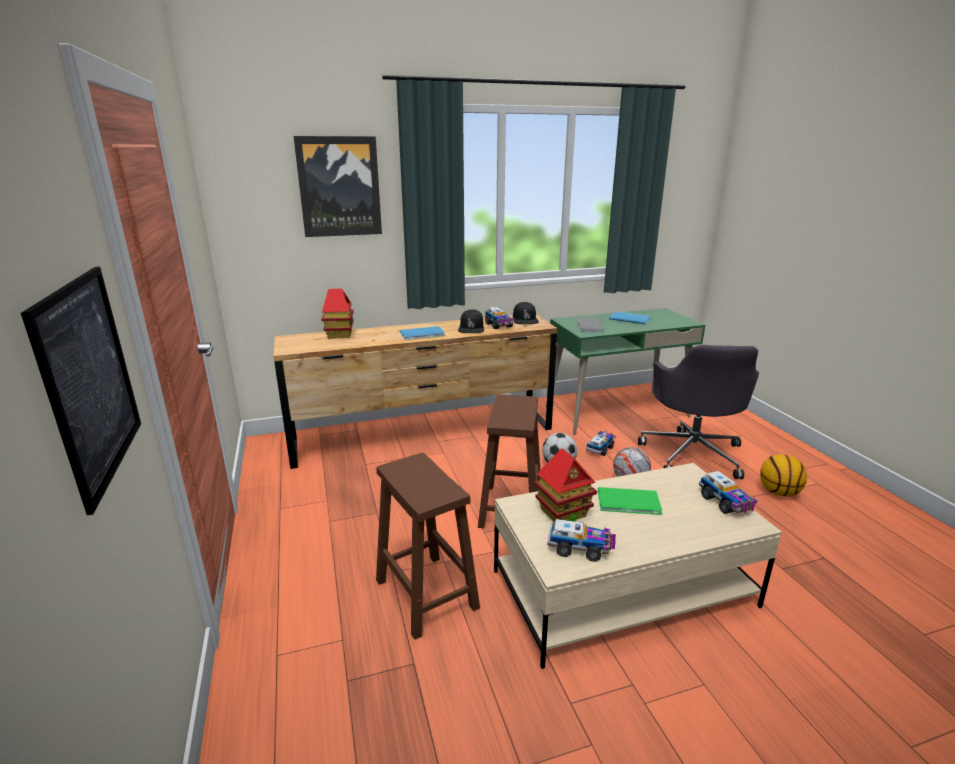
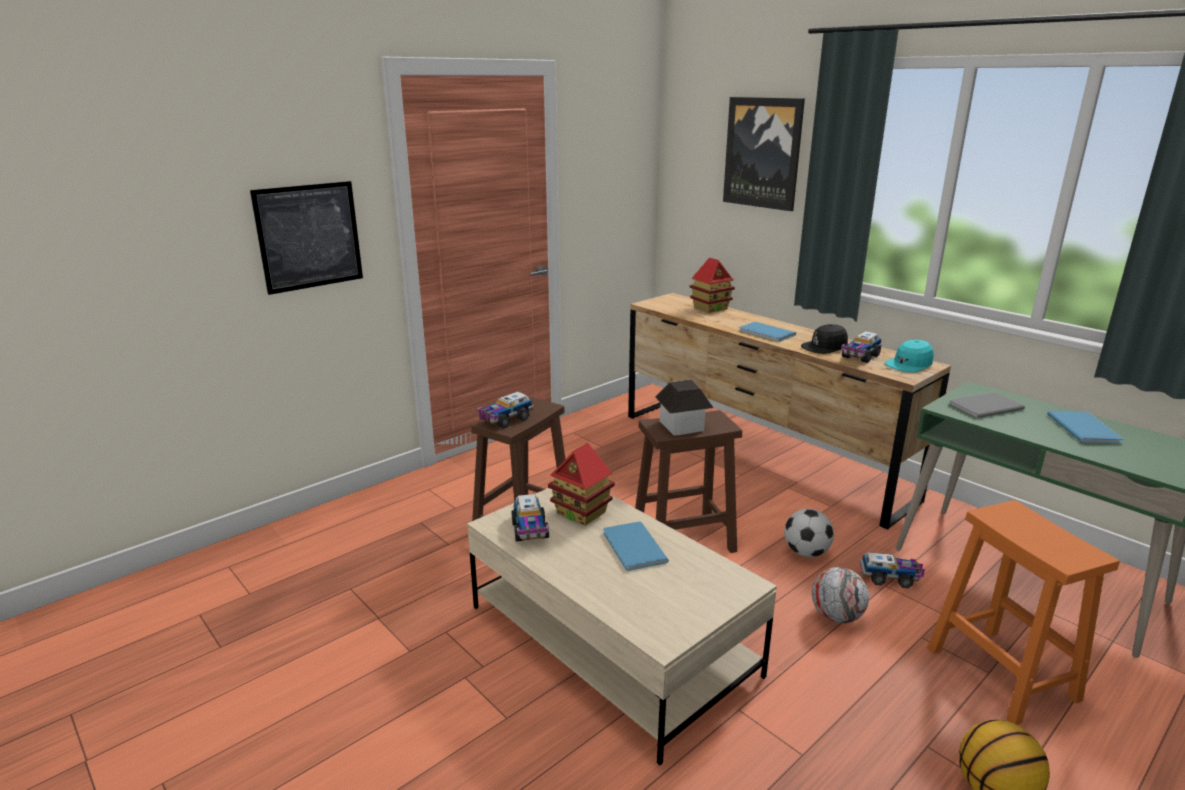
camera: 65 degrees right, 0 degrees up
black cap [513,302,539,324] -> turquoise cap [884,340,934,373]
green book [598,487,662,515] -> blue book [603,521,669,571]
grey office chair [638,345,759,479] -> orange stool [927,500,1119,725]
toy truck [699,471,758,514] -> toy truck moved to [478,392,533,429]
none -> toy house [655,379,713,436]

